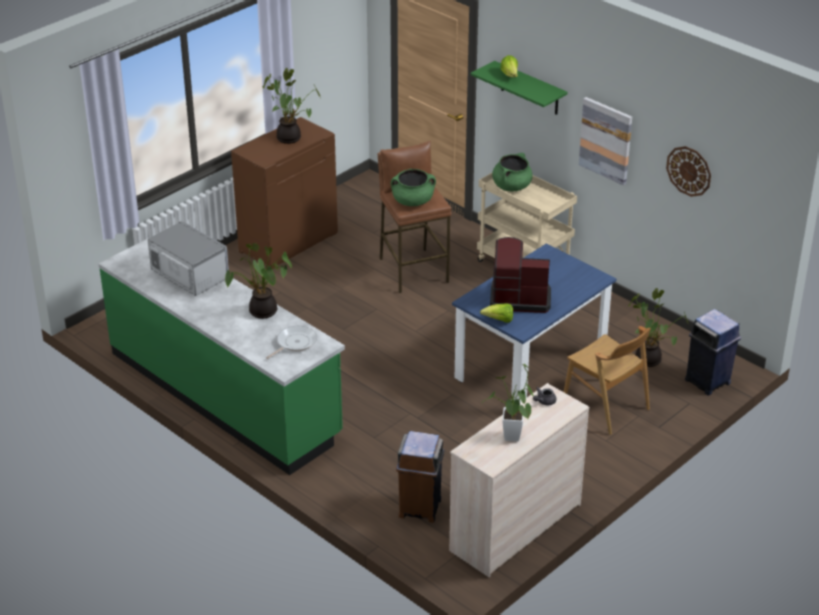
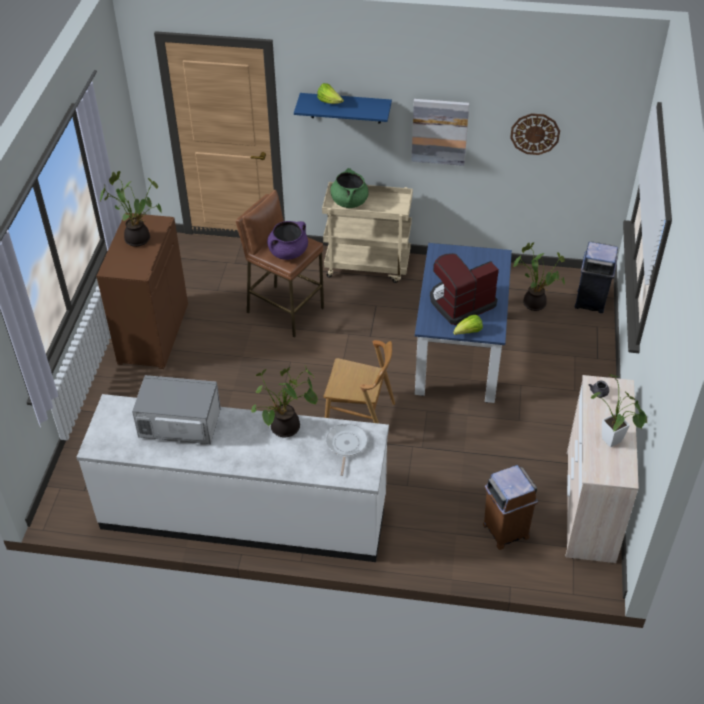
camera: 35 degrees left, 10 degrees up
green counter [98,239,345,475] -> white counter [77,394,389,562]
green cooking pot [391,169,436,206] -> purple cooking pot [267,221,308,260]
green shelf [471,61,568,115] -> blue shelf [294,93,392,124]
brown chair [564,326,651,435] -> brown chair moved to [324,340,395,423]

